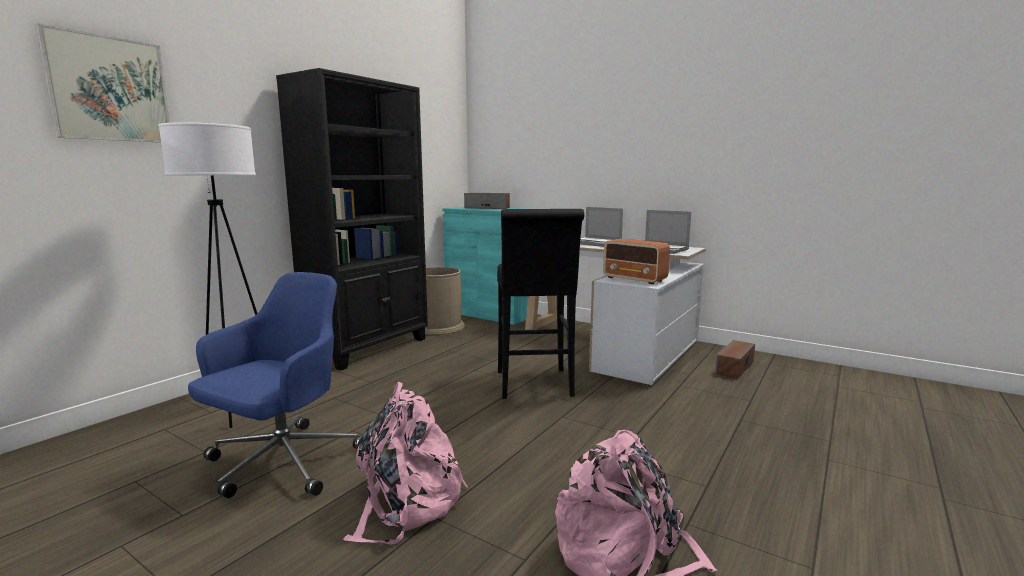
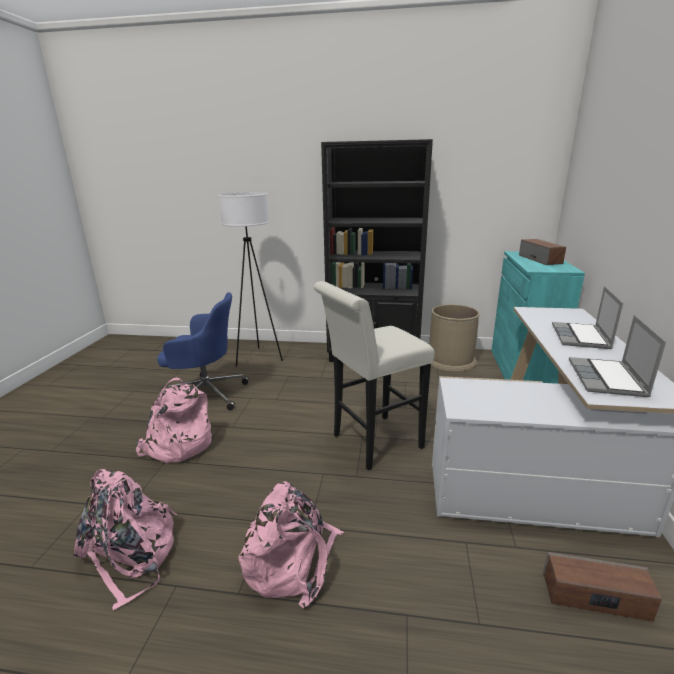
camera: 65 degrees right, 10 degrees up
picture [36,23,170,143] -> none
black stool [497,209,584,399] -> white stool [313,281,435,470]
radio [603,239,670,284] -> none
none -> pink backpack [238,481,344,608]

